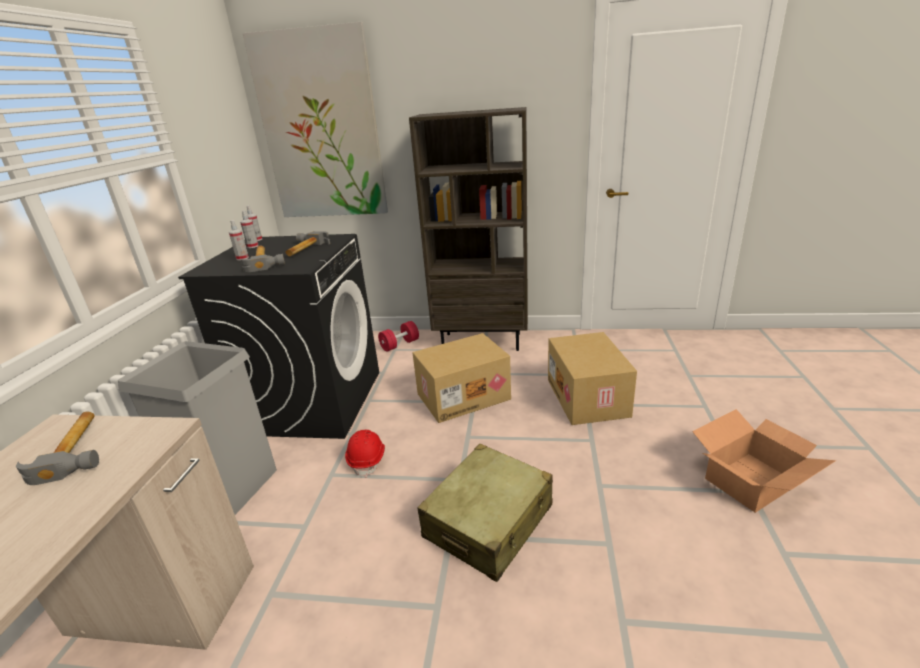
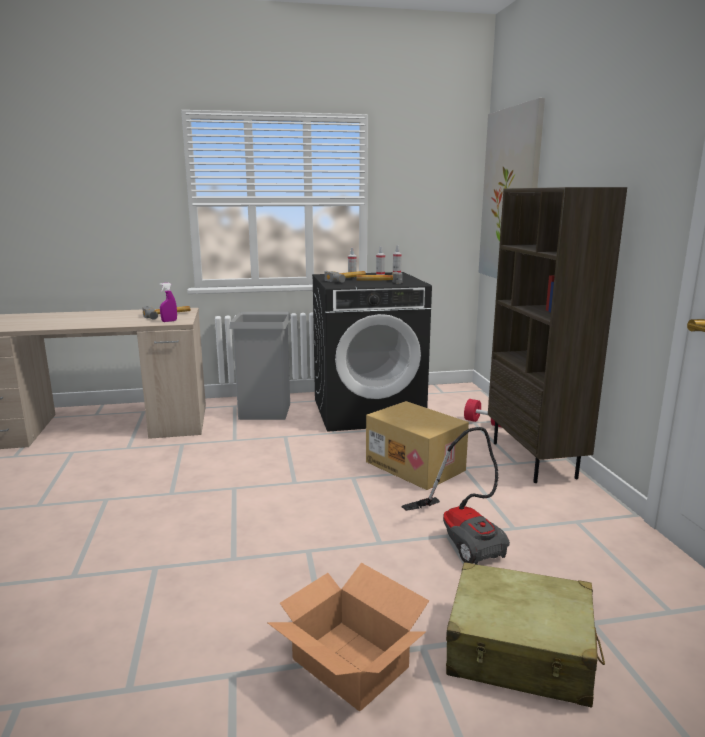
camera: 70 degrees right, 10 degrees down
red hard hat [345,430,385,477] -> none
beige suitcase [417,444,553,582] -> beige suitcase moved to [446,562,605,708]
cardboard box [548,332,637,425] -> vacuum cleaner [402,427,510,565]
none -> purple spray bottle [160,283,177,322]

